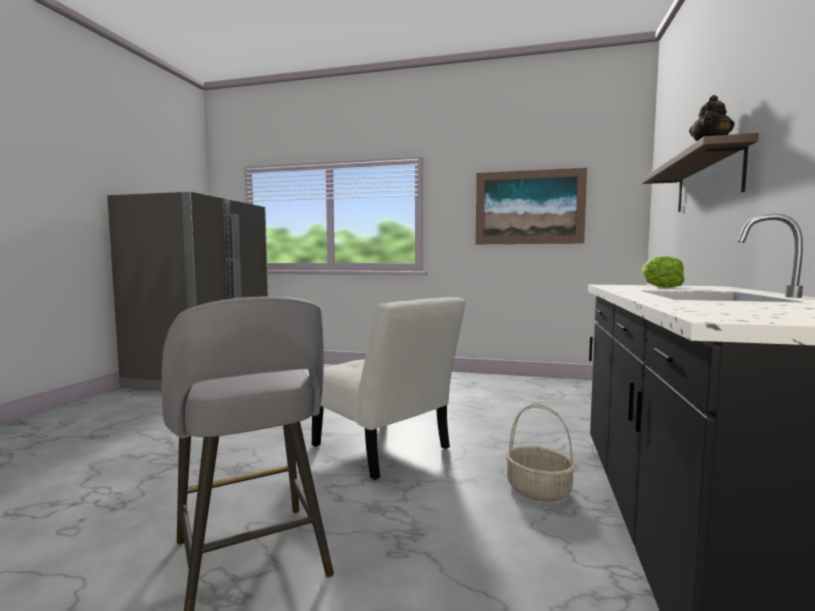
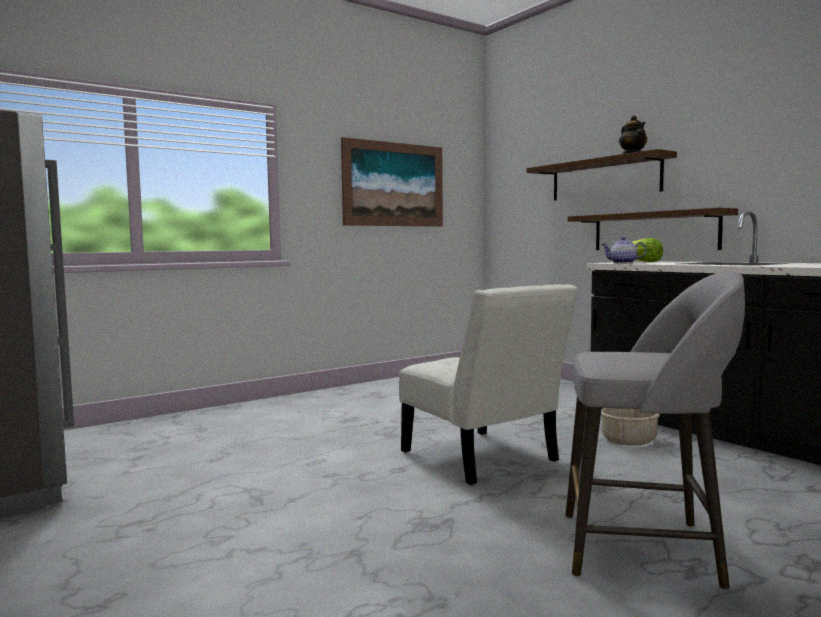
camera: 50 degrees left, 0 degrees up
white chair [312,297,466,480] -> white chair turned 60 degrees clockwise [399,284,578,485]
none -> shelf [568,208,738,250]
none -> teapot [601,237,646,263]

